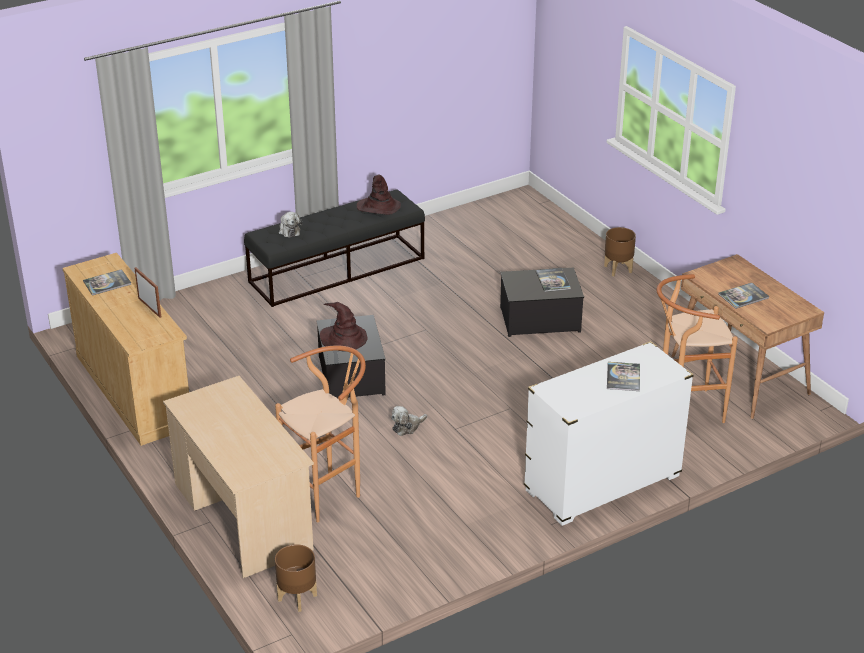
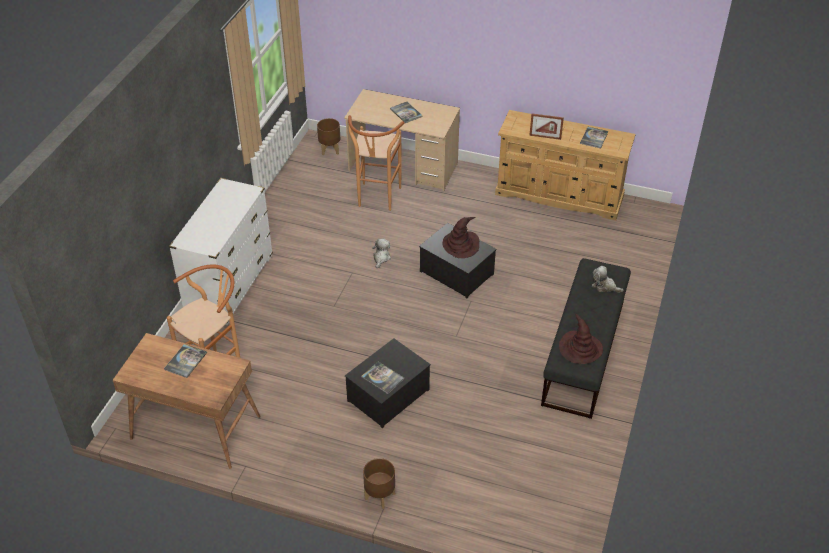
camera: 140 degrees right, 10 degrees up
book [607,362,640,391] -> book moved to [390,102,423,123]

